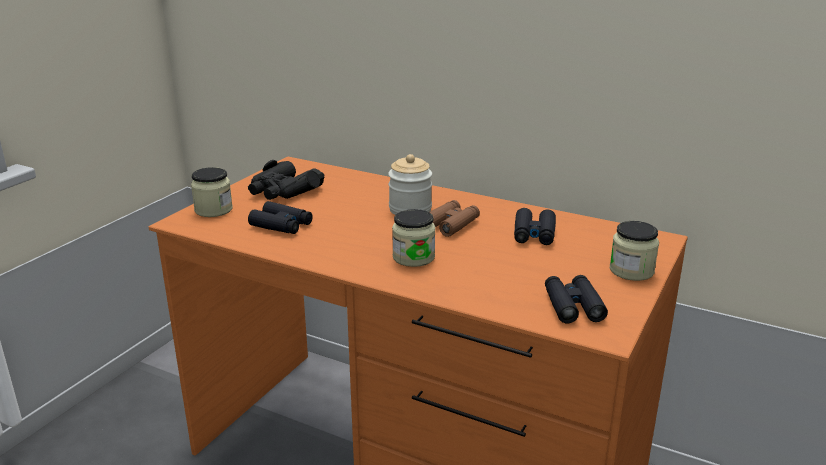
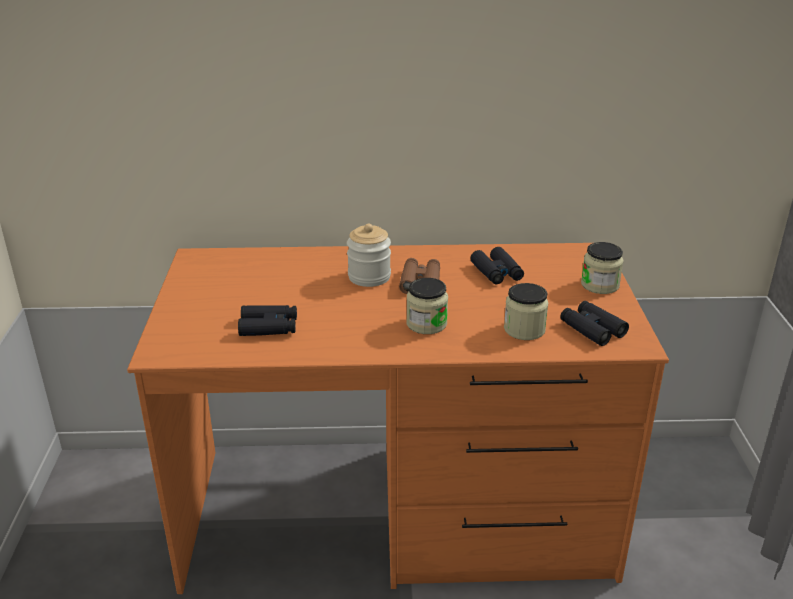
camera: 30 degrees left, 5 degrees up
jar [191,167,233,217] -> jar moved to [504,283,548,340]
black binoculars [248,160,324,200] -> none

